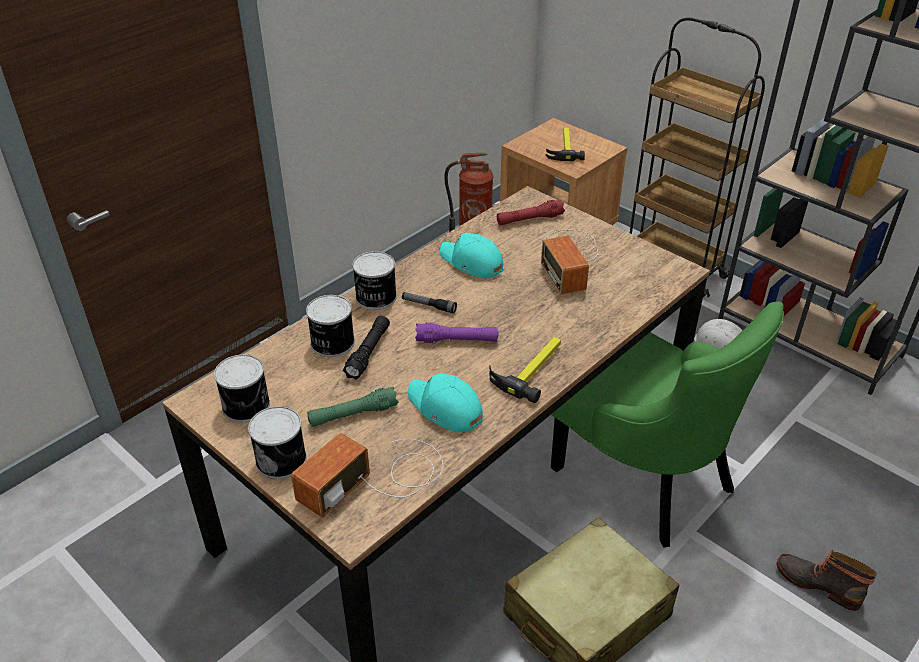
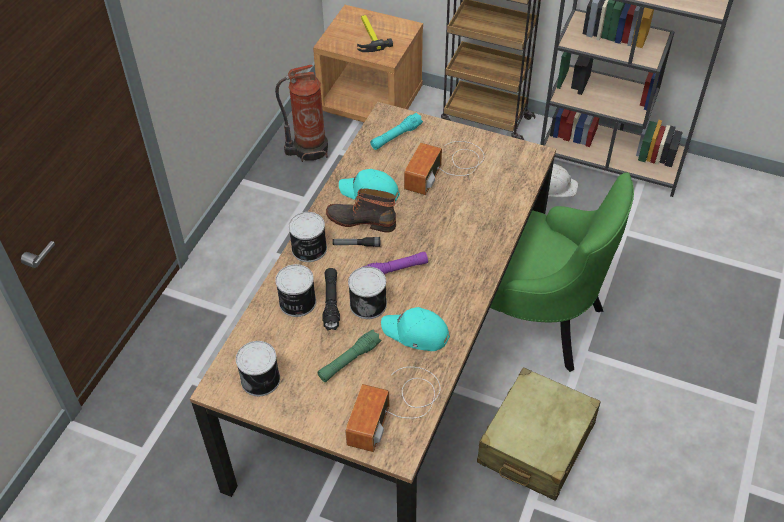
camera: 20 degrees left, 10 degrees up
can [248,406,307,479] -> can moved to [348,266,387,319]
hammer [489,337,561,403] -> none
red flashlight [497,200,565,226] -> turquoise flashlight [370,113,423,150]
radio [541,230,598,295] -> radio turned 60 degrees clockwise [404,141,484,195]
boot [777,550,877,611] -> boot moved to [326,188,396,232]

